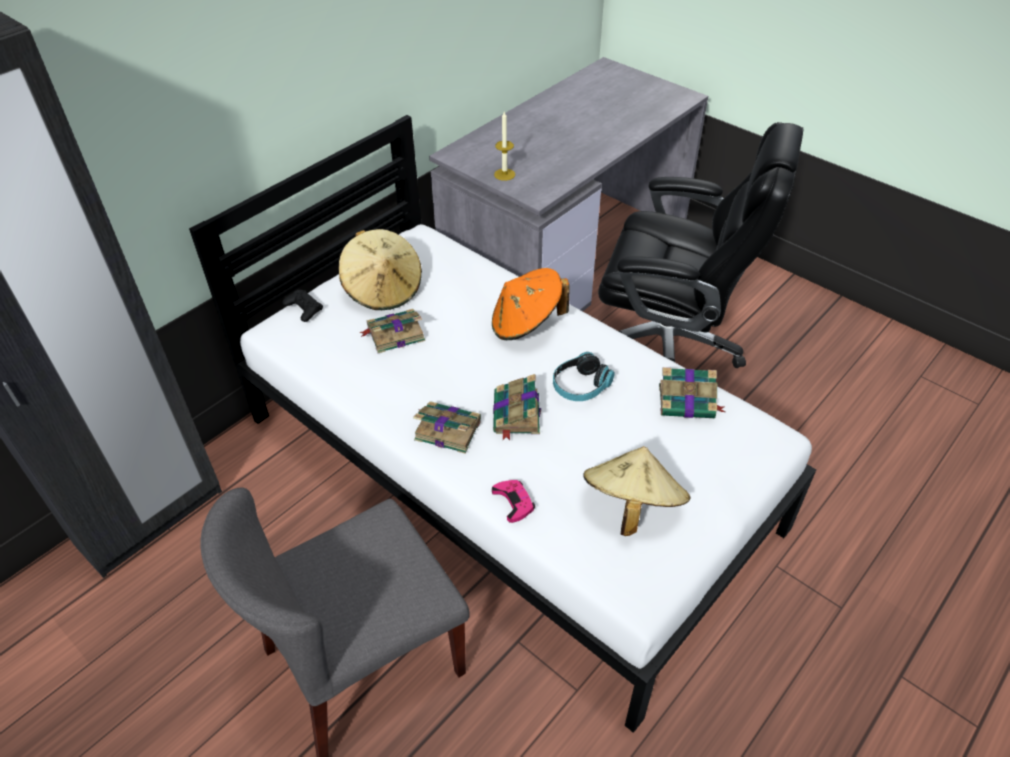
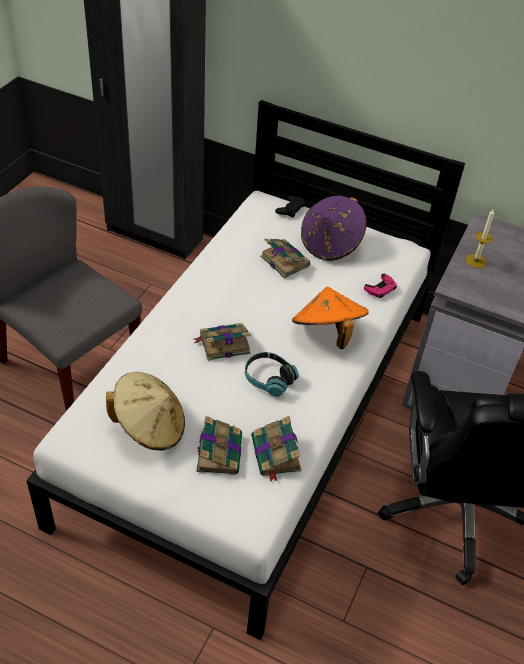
camera: 70 degrees right, 0 degrees up
beige hat [339,229,422,310] -> purple hat [301,196,367,261]
book [413,401,481,454] -> book moved to [196,416,242,475]
pink game controller [492,480,535,523] -> pink game controller moved to [364,274,397,298]

